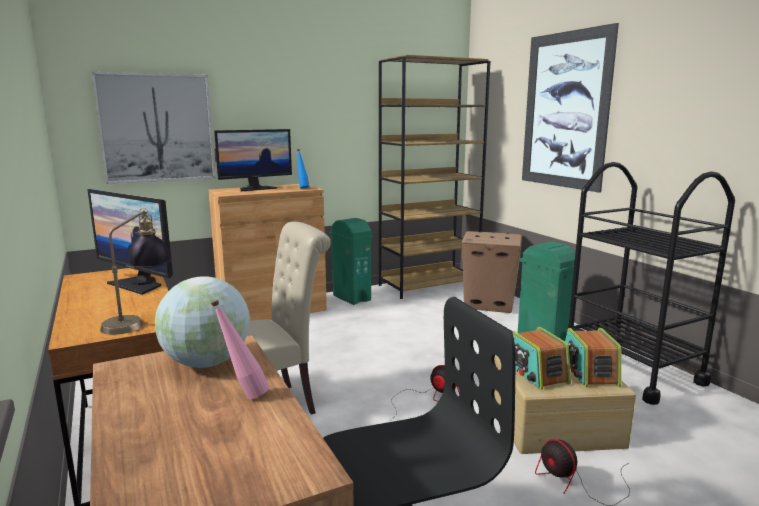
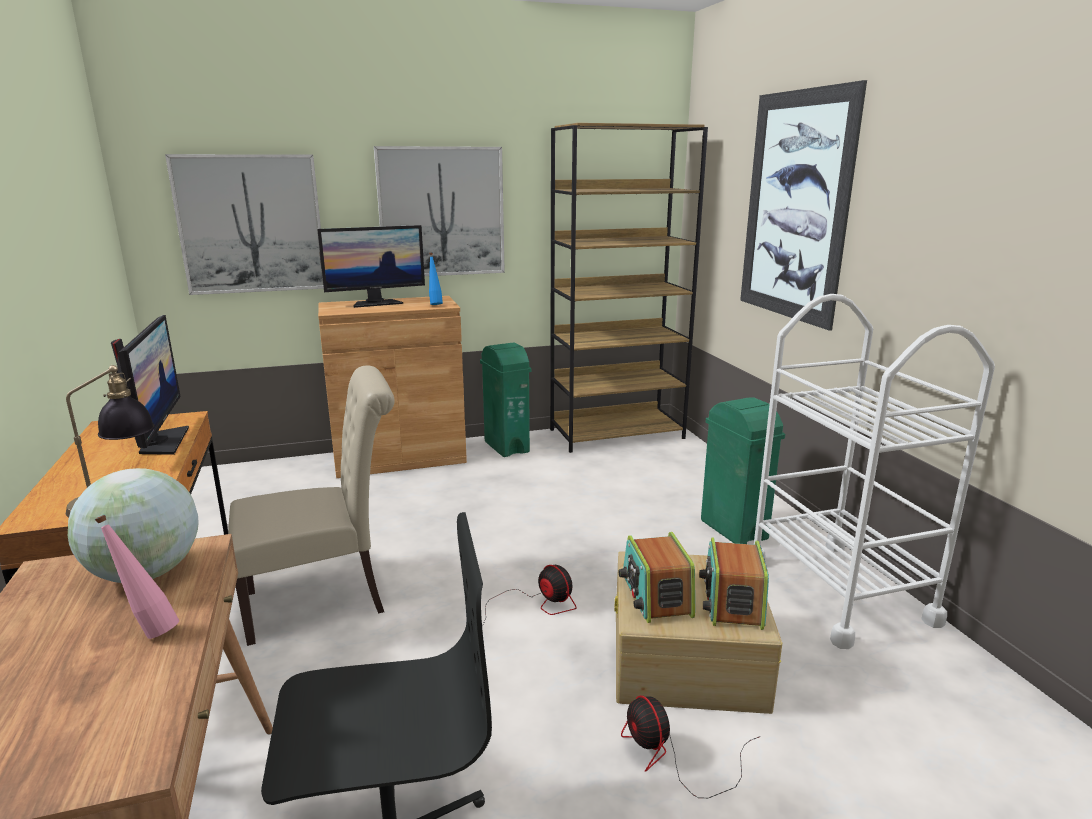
camera: 10 degrees right, 5 degrees up
monitor [87,189,173,295] -> monitor turned 150 degrees counterclockwise [111,315,189,455]
cardboard box [461,231,522,313] -> none
black cart [568,162,735,405] -> white cart [754,294,995,649]
none -> picture [374,146,505,276]

